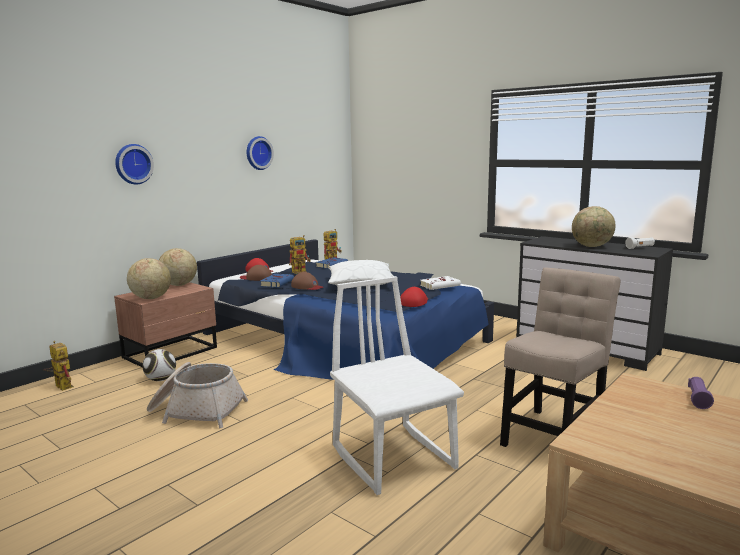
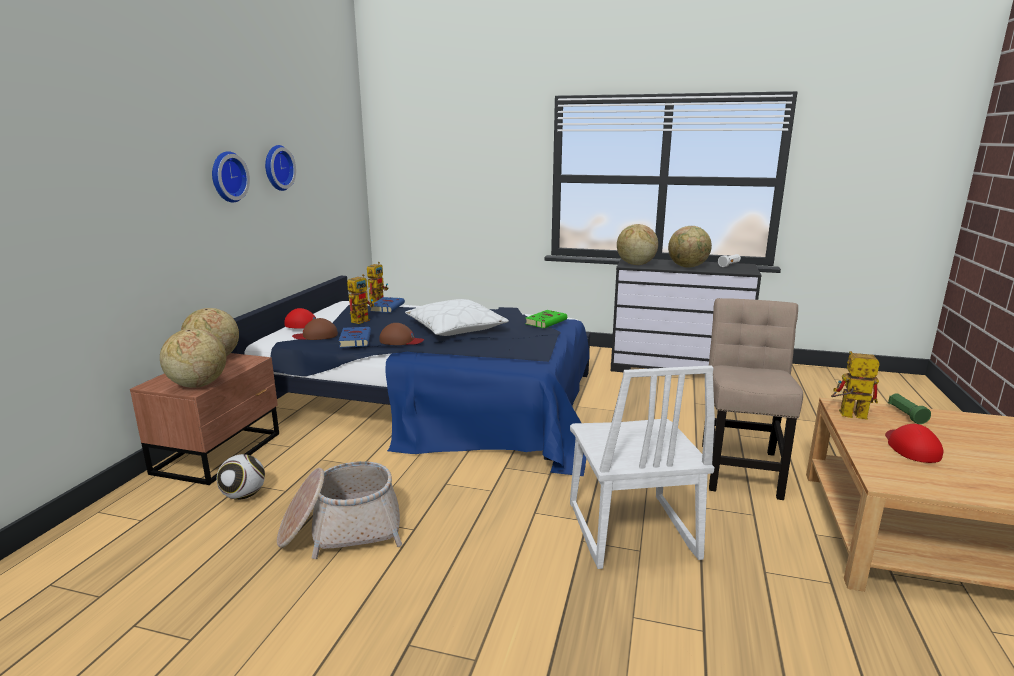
camera: 25 degrees left, 5 degrees up
toy robot [43,341,74,391] -> toy robot moved to [831,351,880,420]
wall clock [115,144,154,184] -> wall clock moved to [212,151,250,203]
white chair [330,276,464,495] -> white chair turned 135 degrees counterclockwise [570,365,715,569]
red cap [400,287,428,307] -> red cap moved to [885,424,943,463]
white book [420,276,461,290] -> green book [525,310,567,328]
purple flashlight [688,377,714,409] -> green flashlight [888,393,931,424]
none -> globe [617,224,658,265]

